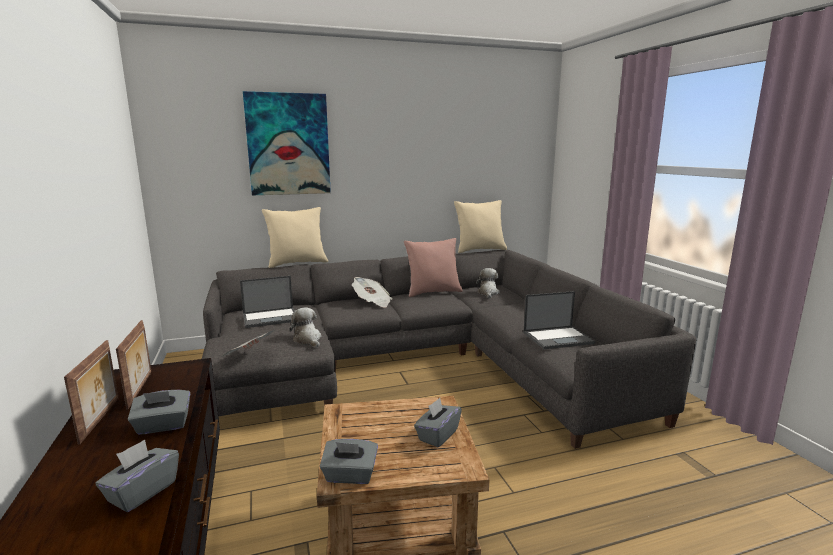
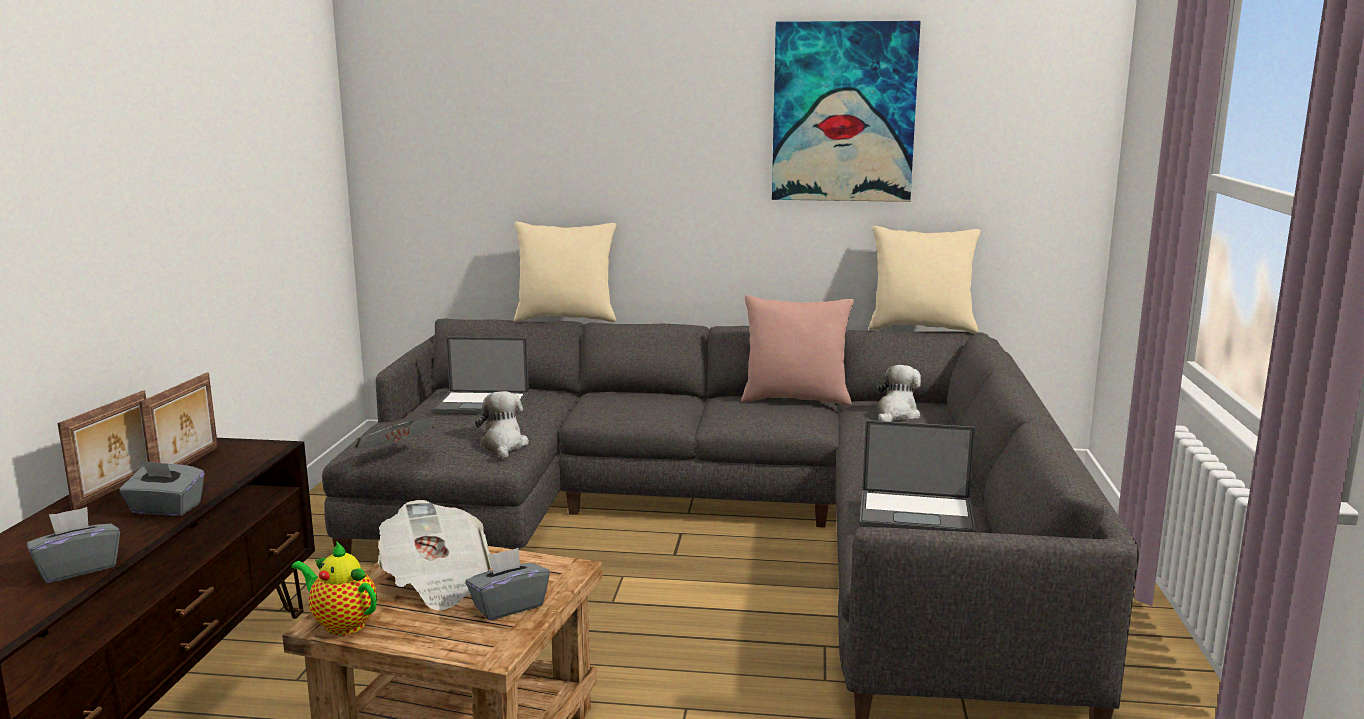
camera: 25 degrees right, 0 degrees up
picture [243,91,331,195] -> picture moved to [772,21,921,202]
grey tissue box [320,439,378,484] -> teapot [291,541,377,635]
newspaper [352,277,393,308] -> newspaper moved to [378,500,491,611]

